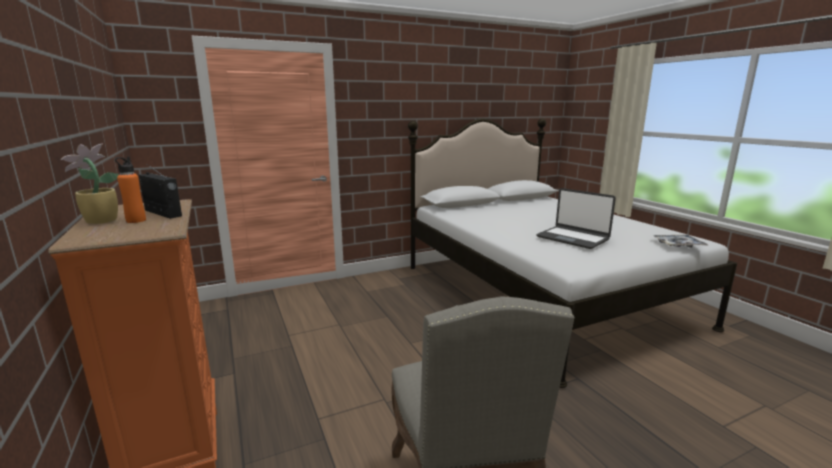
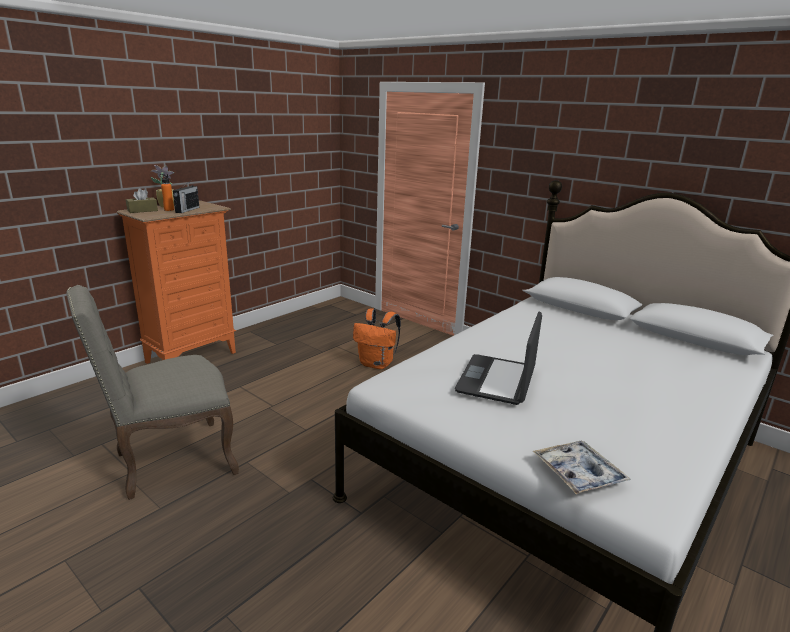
camera: 65 degrees right, 5 degrees up
none -> brown tissue box [126,188,158,213]
none -> orange backpack [353,308,401,369]

